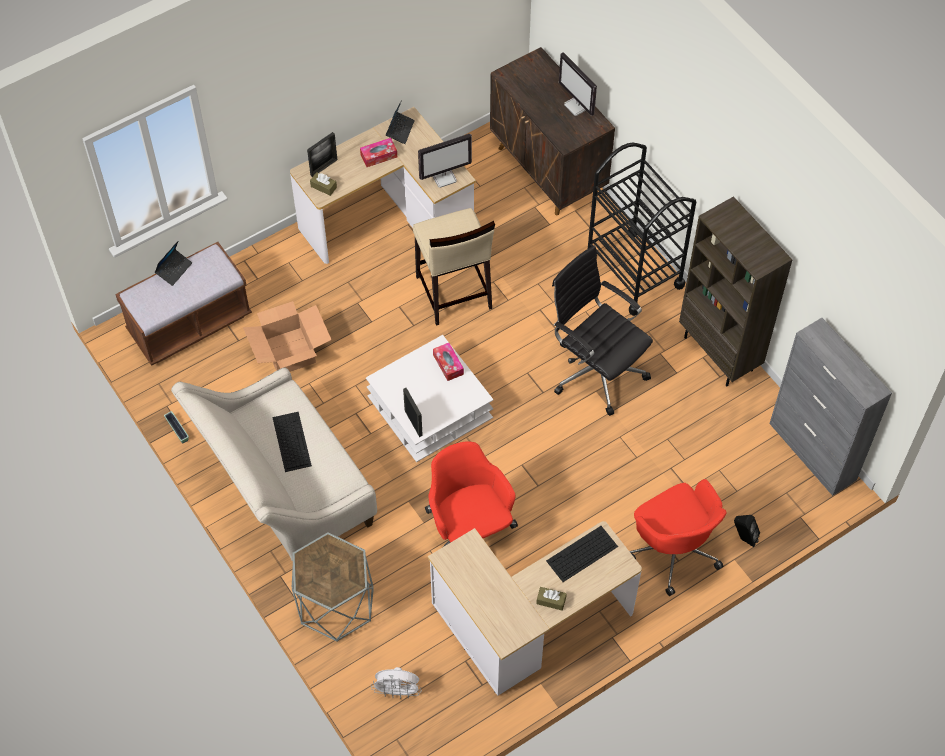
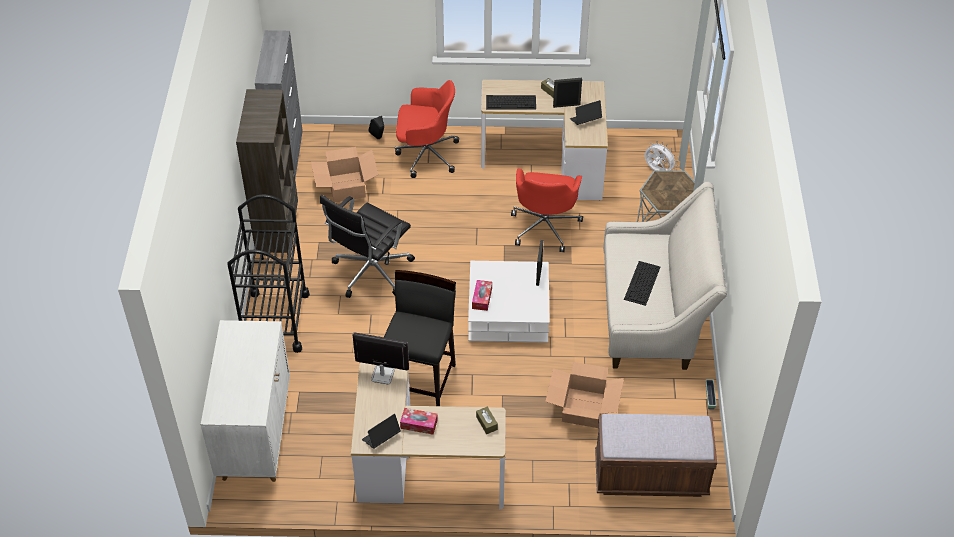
camera: 145 degrees left, 10 degrees down
laptop [155,241,192,286] -> laptop moved to [570,100,602,125]
picture frame [307,132,337,177] -> picture frame moved to [553,78,582,108]
beige stool [413,208,495,326] -> black stool [384,270,456,406]
brown cabinet [490,47,615,215] -> white cabinet [200,320,290,482]
black office chair [552,245,653,416] -> black office chair turned 45 degrees clockwise [320,195,415,298]
monitor [559,52,597,116] -> none
red office chair [629,479,727,596] -> red office chair turned 90 degrees clockwise [395,80,459,178]
none -> cardboard box [311,147,379,202]

